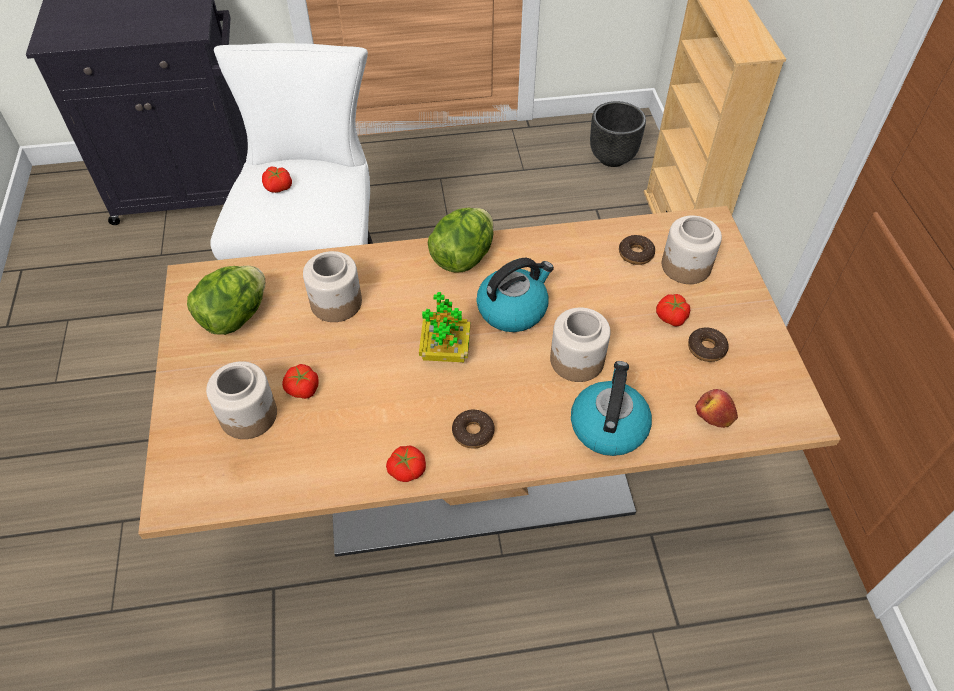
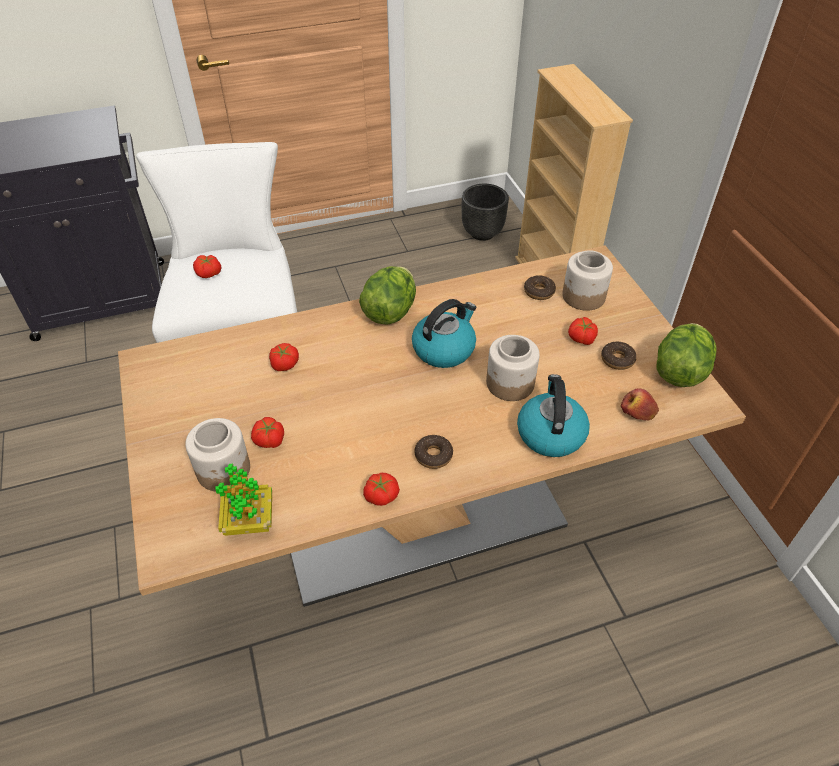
camera: 10 degrees left, 5 degrees down
lettuce [187,266,265,335] -> lettuce moved to [656,323,717,387]
jar [303,251,362,322] -> tomato [269,343,299,371]
potted plant [419,292,470,362] -> potted plant moved to [215,464,272,536]

